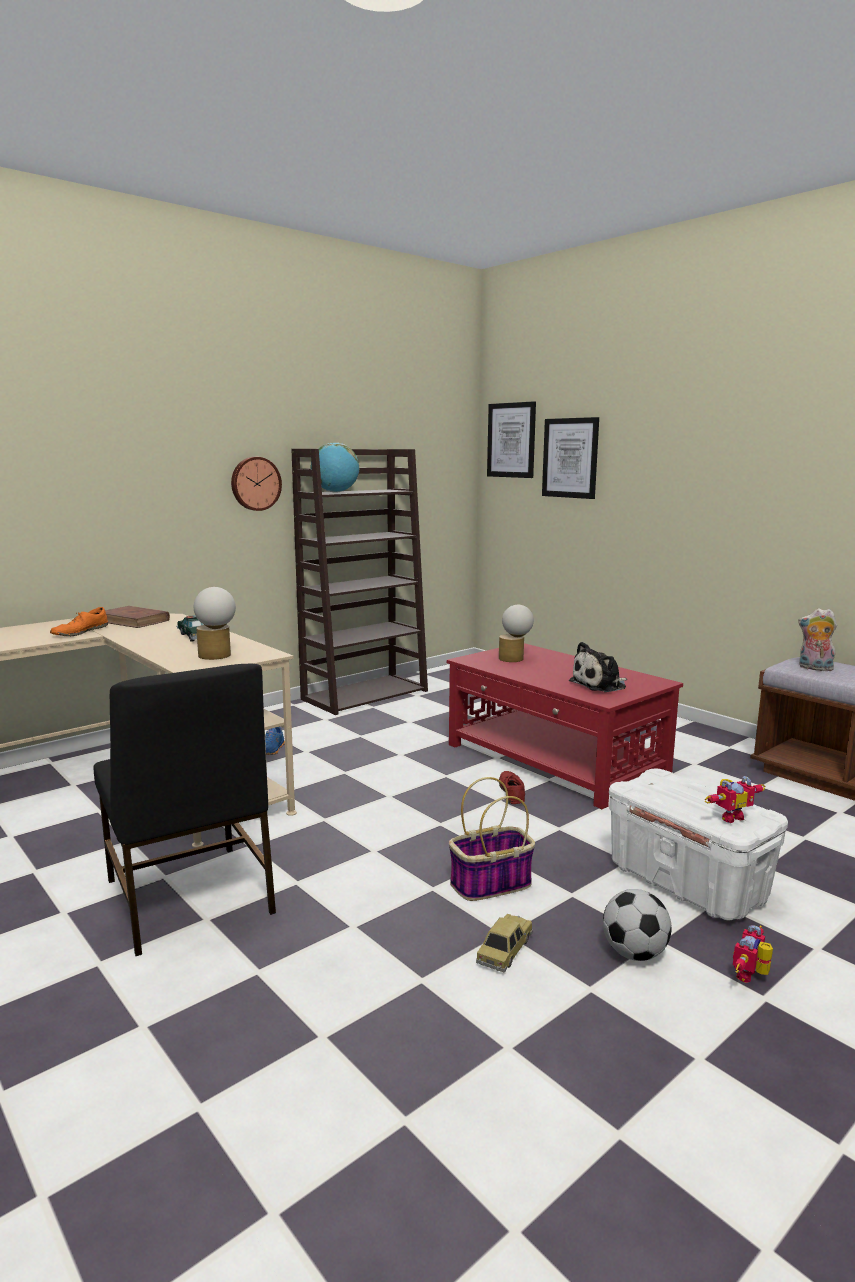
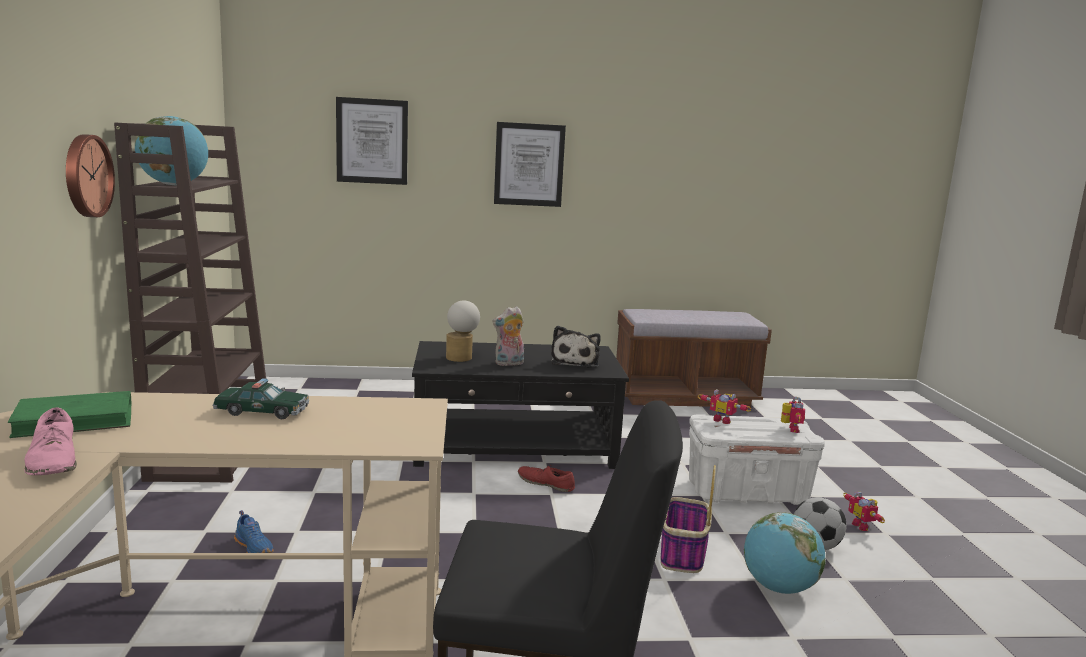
camera: 55 degrees left, 0 degrees up
orange shoe [50,607,108,637] -> pink shoe [24,407,77,475]
brown book [105,606,170,628] -> green book [8,391,132,438]
table lamp [194,587,236,660] -> none
red coffee table [447,643,683,809] -> black coffee table [412,341,629,469]
toy car [476,914,533,972] -> globe [744,512,826,594]
picture [487,401,536,478] -> picture moved to [494,122,566,207]
plush toy [798,608,837,671] -> plush toy moved to [492,306,524,366]
none -> toy robot [698,389,751,424]

